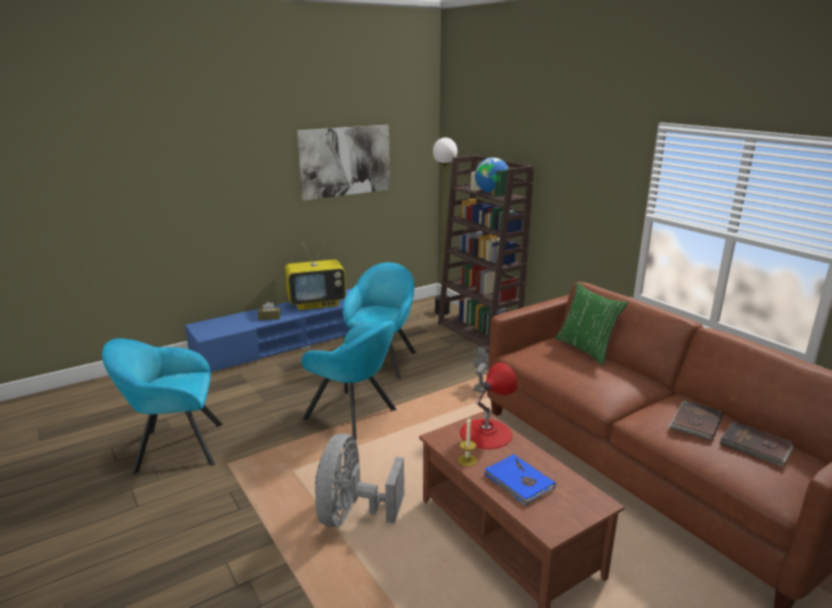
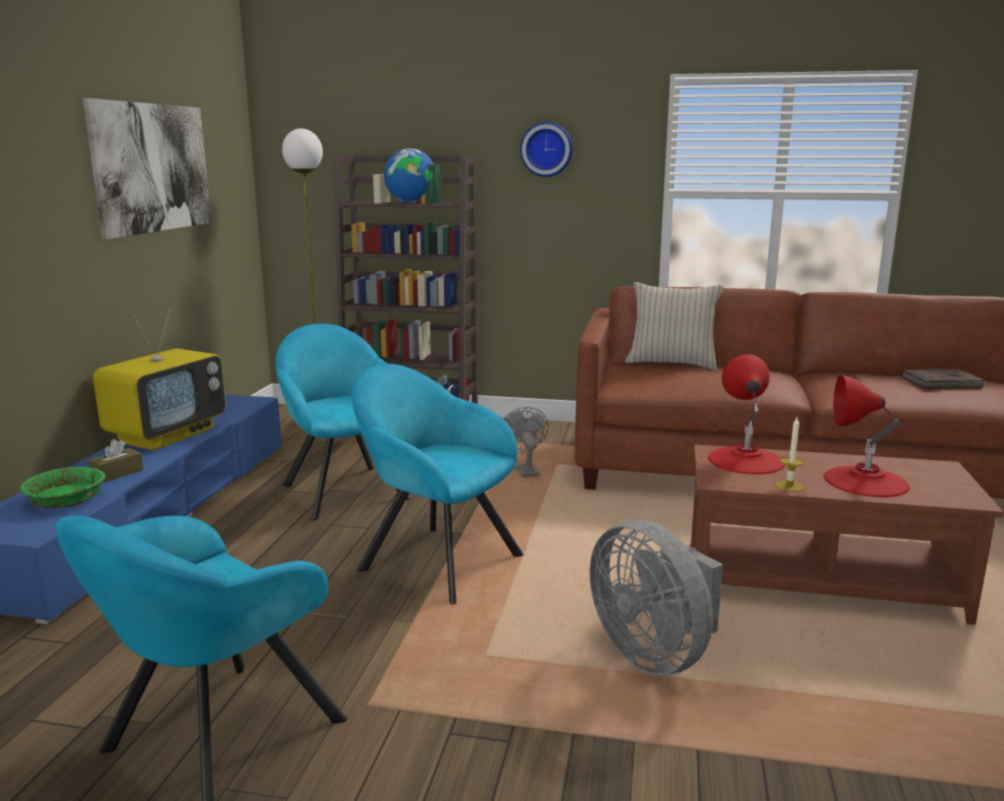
camera: 45 degrees left, 5 degrees down
turquoise armchair [302,321,397,440] -> turquoise armchair turned 135 degrees counterclockwise [352,364,524,605]
blue book [484,454,556,505] -> red table lamp [824,375,910,497]
green pillow [555,282,628,366] -> beige pillow [625,282,724,370]
brown book [668,400,723,441] -> none
none -> green bowl [20,467,105,508]
none -> wall clock [520,122,572,177]

